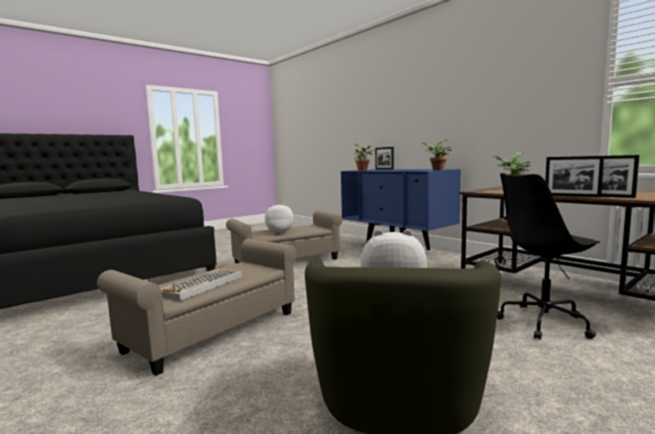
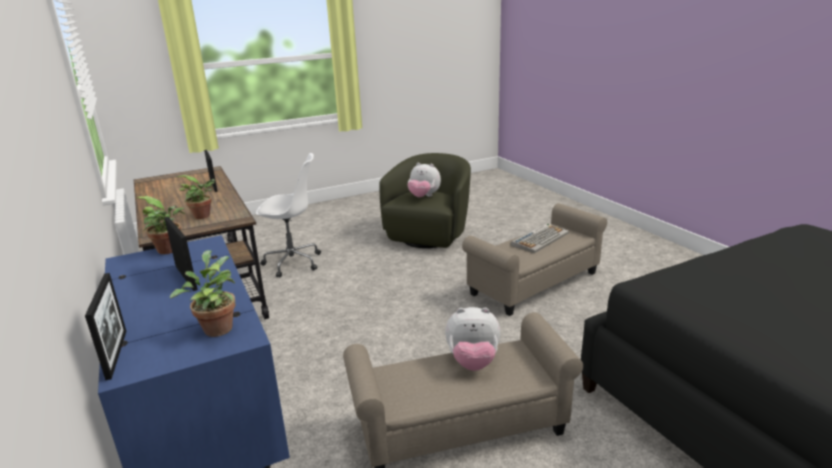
camera: 165 degrees left, 15 degrees up
black office chair [497,173,600,340] -> white office chair [256,153,321,277]
picture frame [545,156,604,197] -> picture frame moved to [164,217,198,291]

